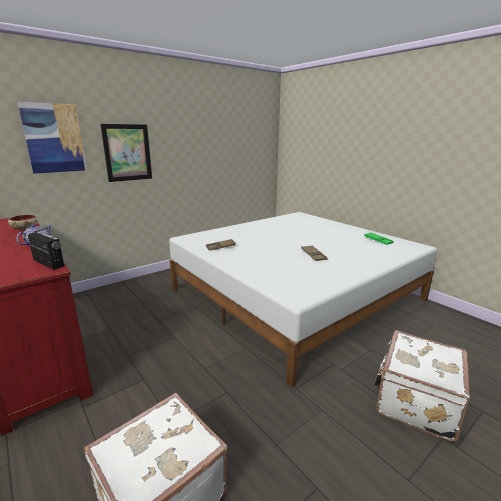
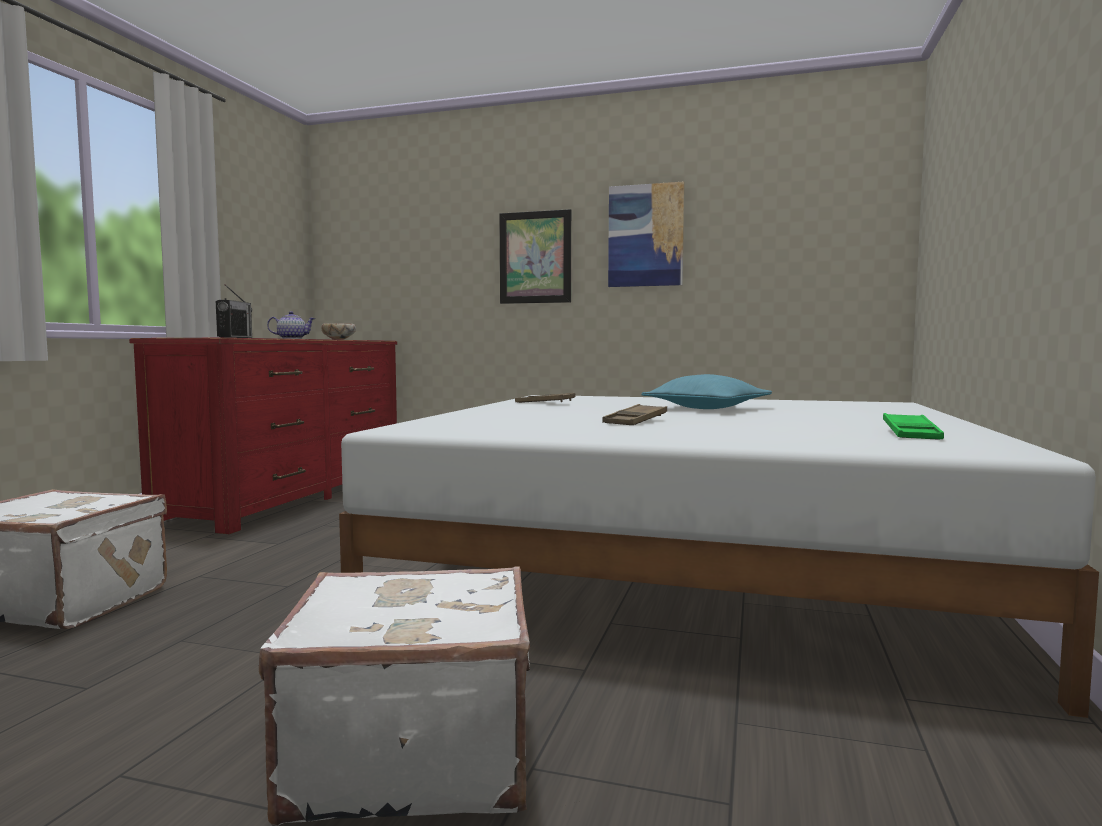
camera: 55 degrees right, 15 degrees down
picture [18,102,86,174] -> picture moved to [608,182,684,287]
none -> turquoise pillow [641,374,772,409]

